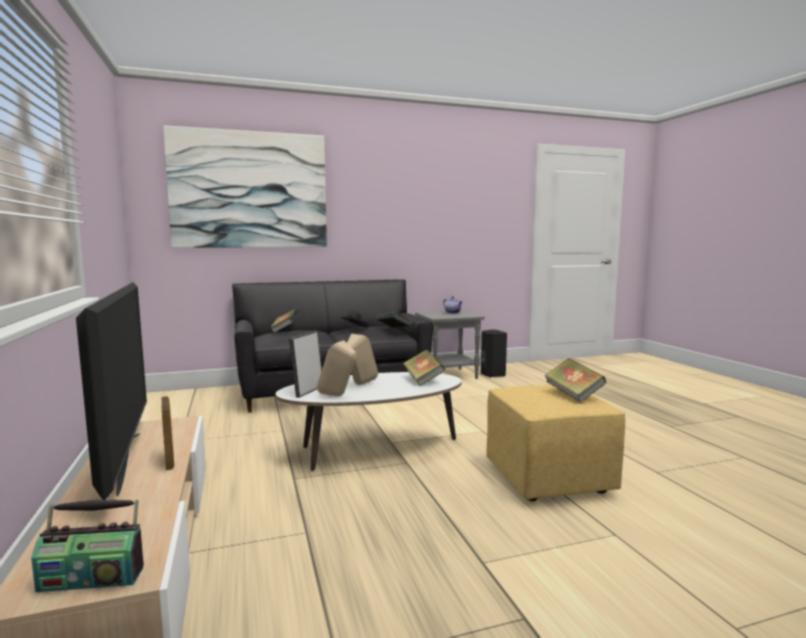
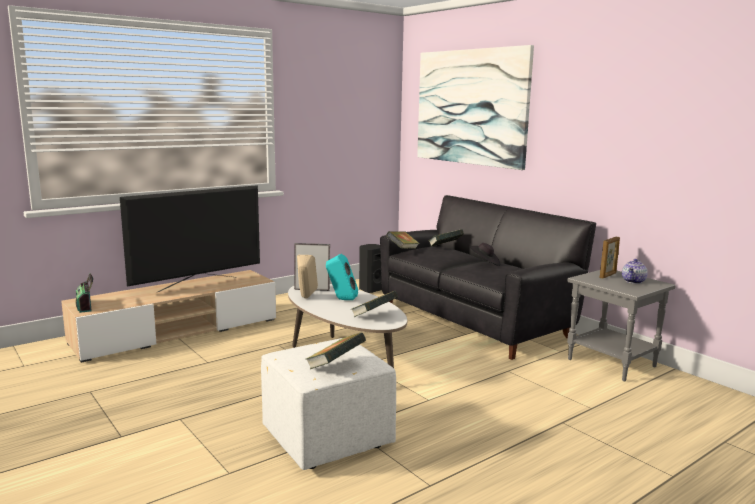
camera: 70 degrees right, 5 degrees up
picture frame [161,396,174,470] -> picture frame moved to [600,237,620,279]
beige speaker [347,334,378,385] -> turquoise speaker [326,254,358,300]
book [377,312,412,328] -> book moved to [386,231,420,249]
black speaker [481,330,507,378] -> black speaker moved to [359,244,382,293]
yellow ottoman [486,385,625,501] -> white ottoman [261,338,396,470]

